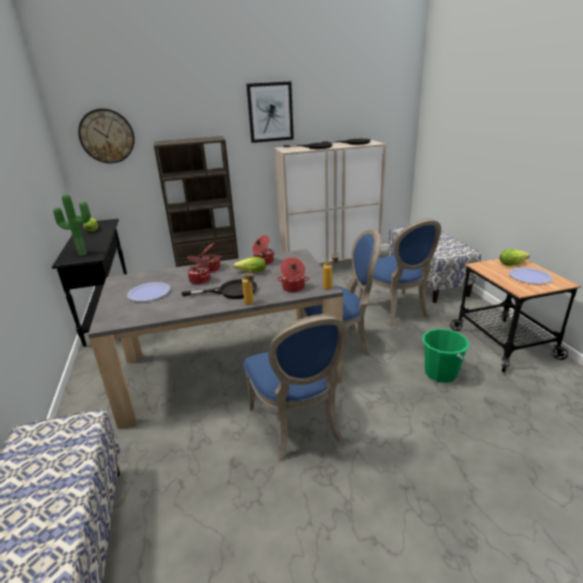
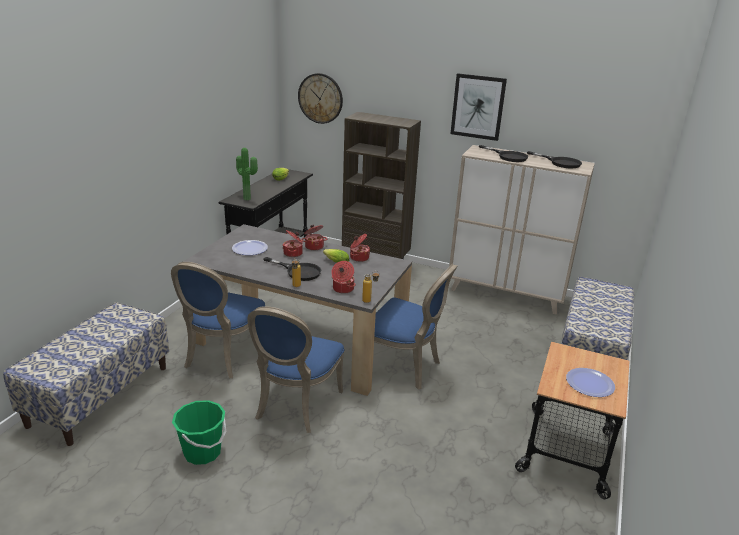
camera: 35 degrees right, 0 degrees up
blue chair [359,219,441,326] -> blue chair moved to [171,262,265,378]
green bucket [422,329,469,383] -> green bucket moved to [172,400,226,465]
lettuce [500,249,530,266] -> none

